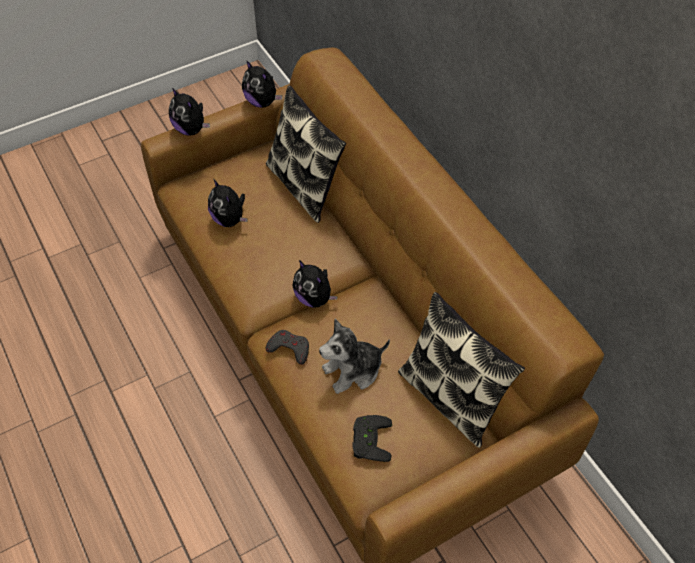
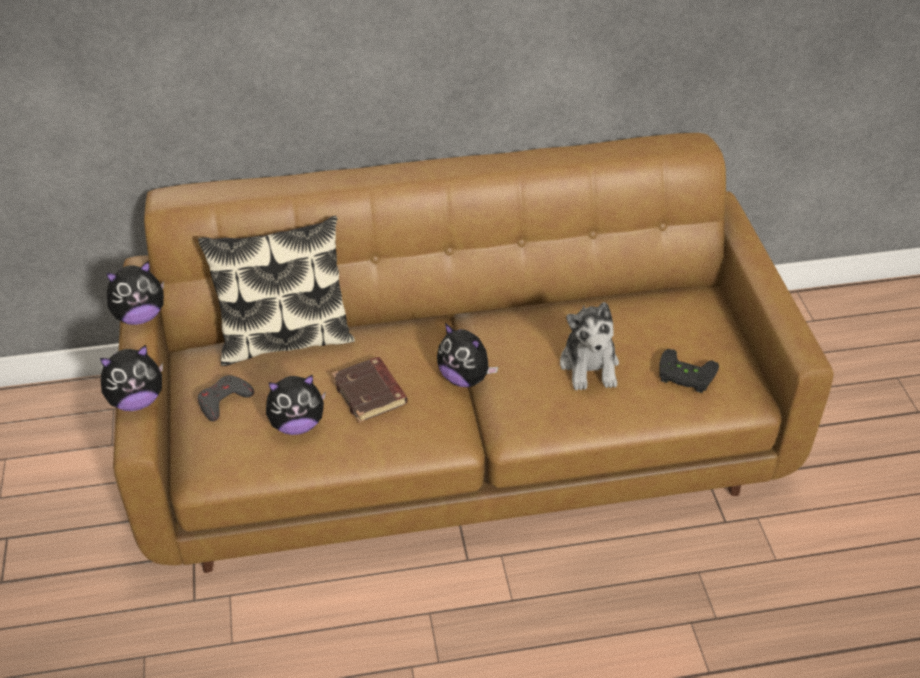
camera: 70 degrees left, 10 degrees down
grey game controller [266,330,309,365] -> grey game controller moved to [198,375,254,421]
plush toy [293,260,338,308] -> plush toy turned 60 degrees clockwise [437,323,498,387]
pillow [398,292,525,448] -> none
none -> brown book [332,357,408,423]

